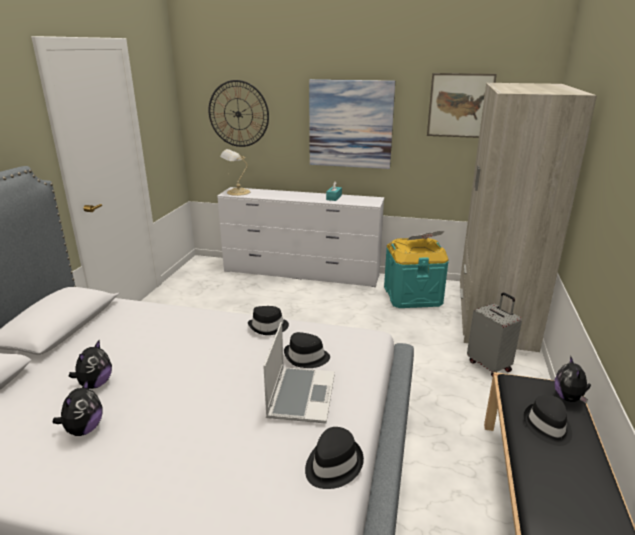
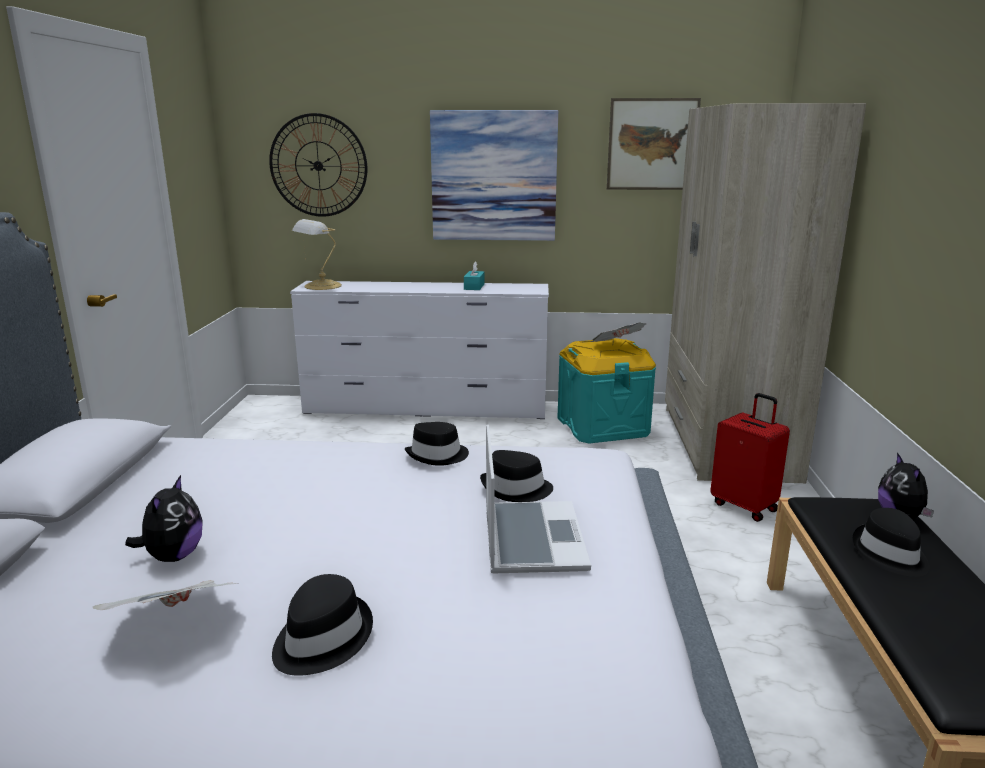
camera: 10 degrees left, 5 degrees down
plush toy [53,379,103,436] -> newspaper [92,580,237,610]
black hat [305,427,364,489] -> black hat moved to [272,574,373,676]
grey suitcase [467,292,522,377] -> red suitcase [710,393,790,522]

